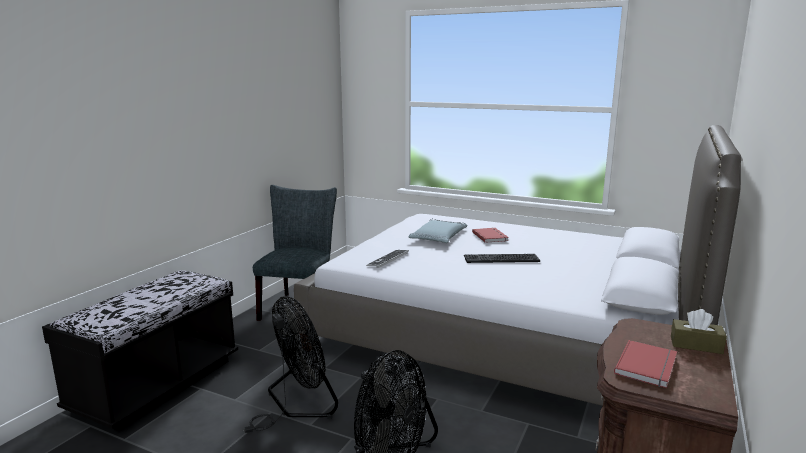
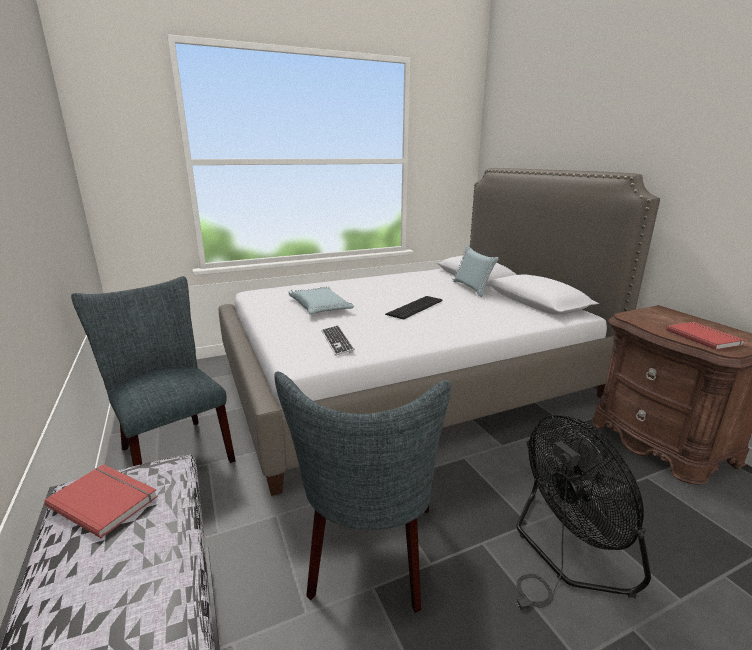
camera: 50 degrees left, 5 degrees up
black fan [243,297,338,433] -> grey chair [274,371,451,613]
red book [472,228,509,243] -> red book moved to [44,464,158,538]
brown tissue box [671,309,727,354] -> none
none -> blue pillow [452,246,499,297]

